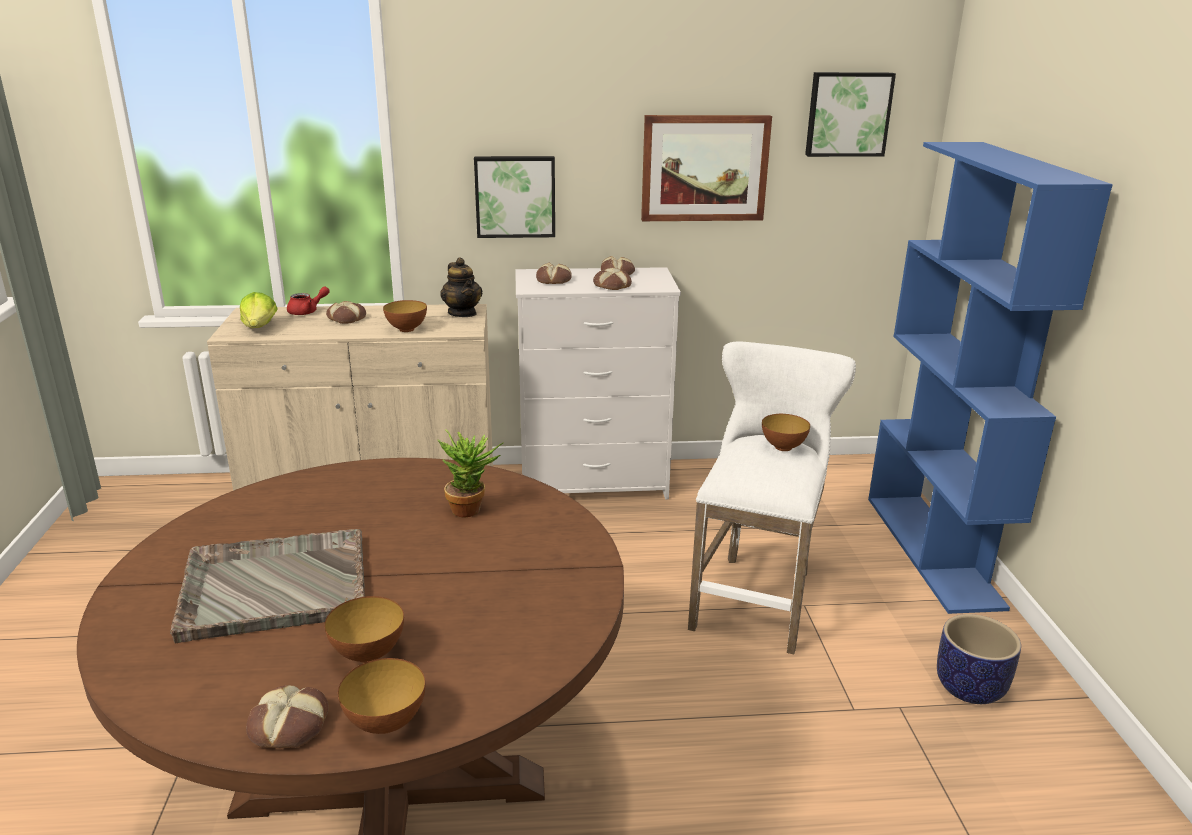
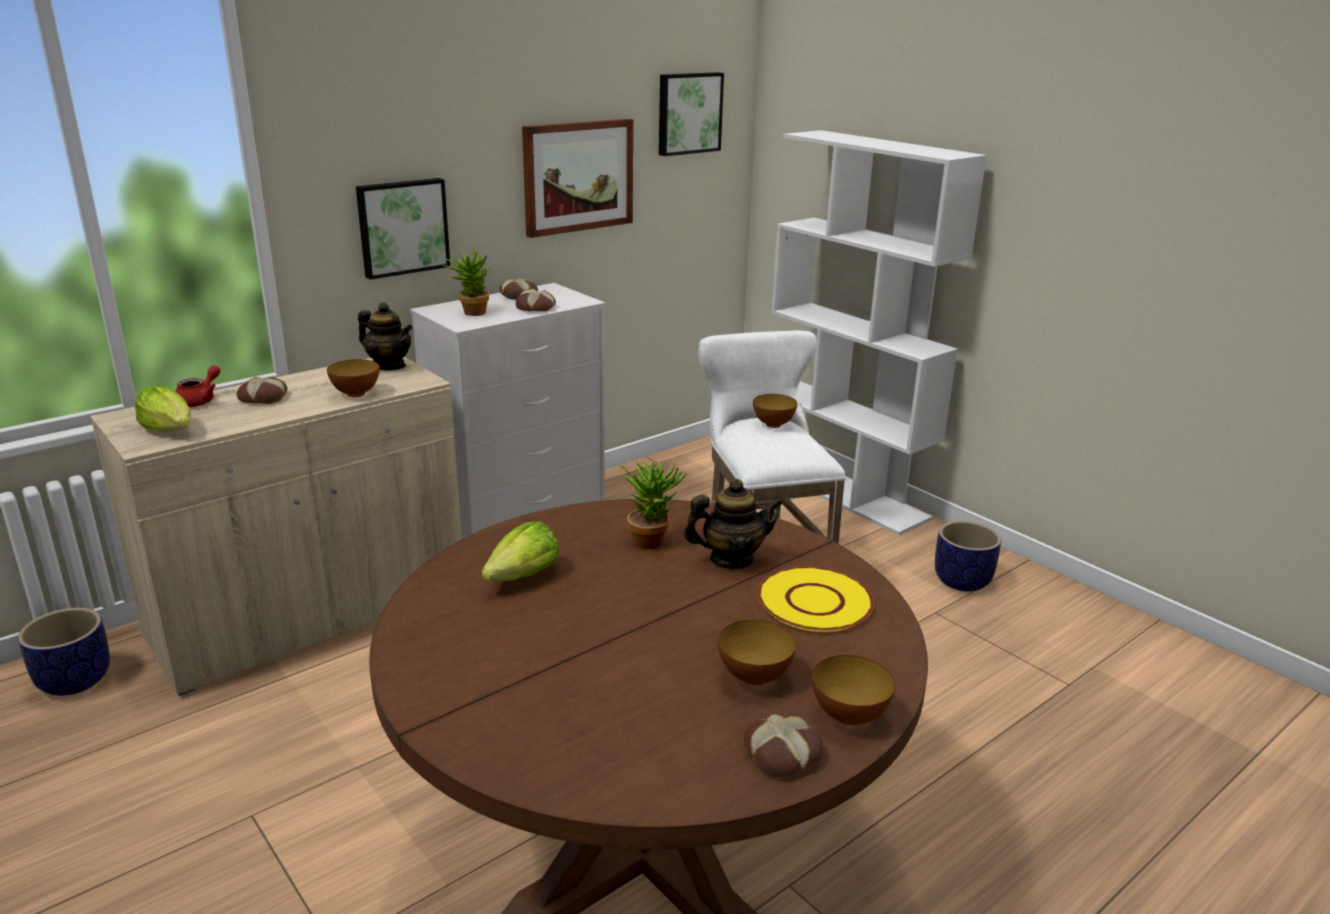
camera: 35 degrees left, 0 degrees up
grey tray [170,529,365,644] -> none
bread [536,263,572,284] -> potted plant [443,248,490,316]
blue bookcase [868,142,1113,614] -> white bookcase [771,130,987,535]
none -> planter [18,608,110,696]
none -> lettuce [482,521,559,581]
none -> teapot [684,479,783,569]
none -> yellow plate [758,567,874,632]

